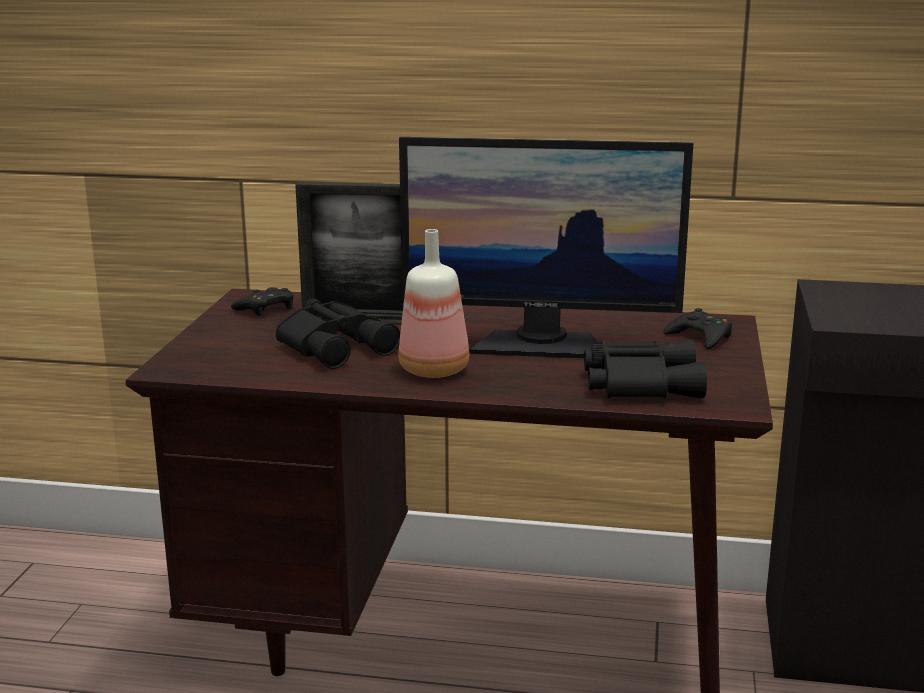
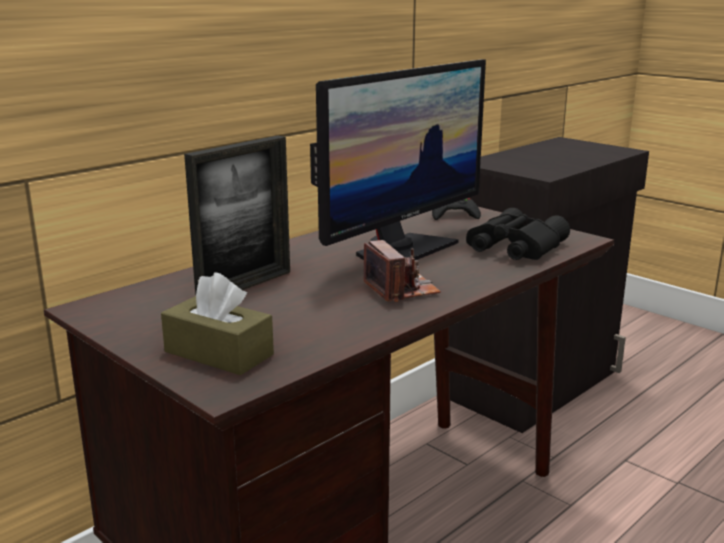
camera: 55 degrees left, 0 degrees up
black game controller [231,287,293,316] -> none
black binoculars [276,298,400,369] -> none
bottle [399,229,469,378] -> camera [363,240,441,302]
none -> brown tissue box [161,272,274,375]

